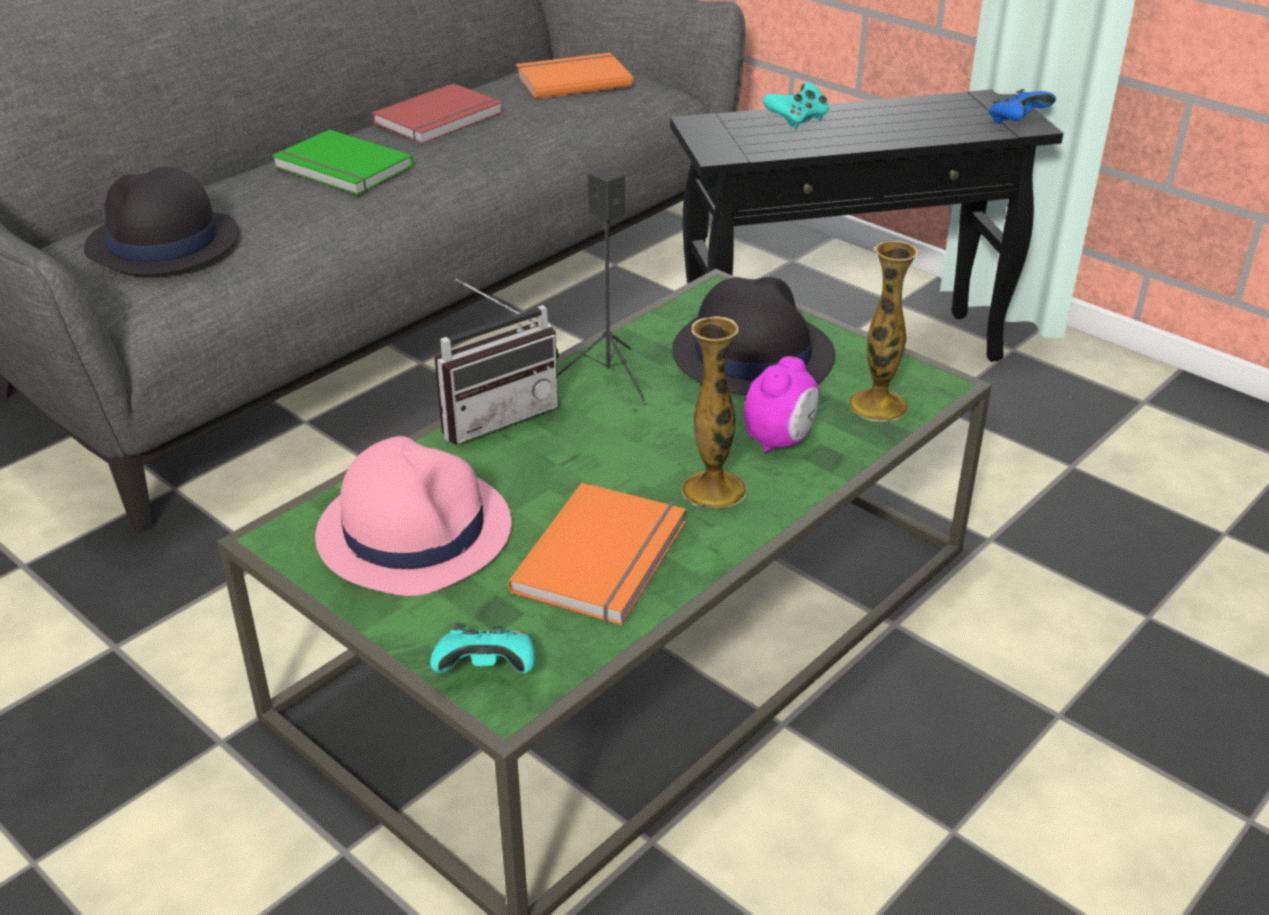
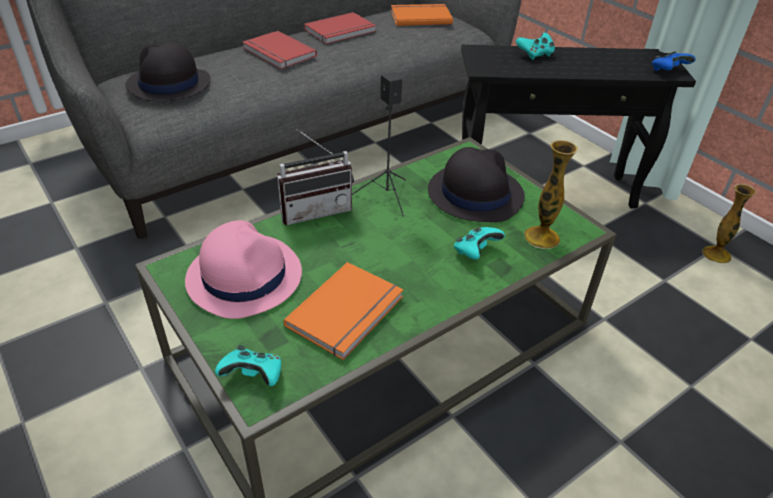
camera: 10 degrees right, 5 degrees up
green book [272,130,414,195] -> red book [242,31,317,69]
vase [681,316,747,508] -> vase moved to [702,184,756,263]
alarm clock [744,356,819,453] -> turquoise game controller [454,227,505,260]

